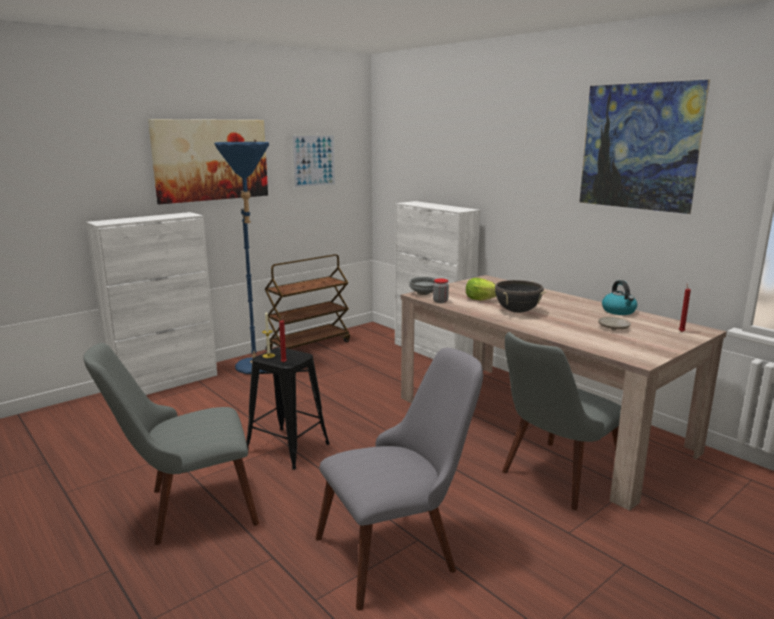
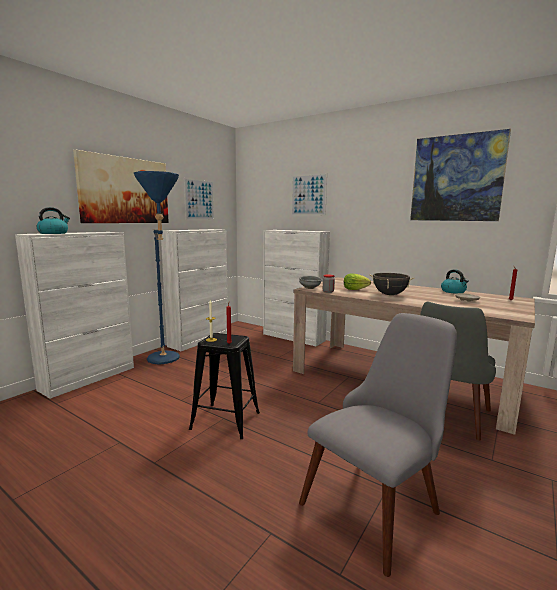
camera: 15 degrees left, 5 degrees down
grey chair [83,343,259,545] -> none
brown cart [265,254,350,350] -> white cabinet [161,229,228,351]
none -> kettle [36,207,70,234]
none -> picture [291,173,327,216]

